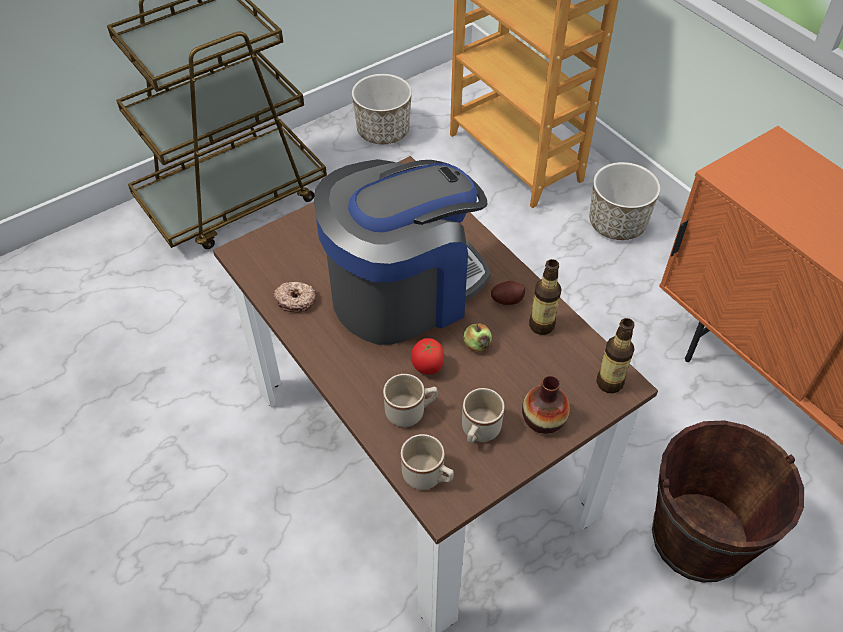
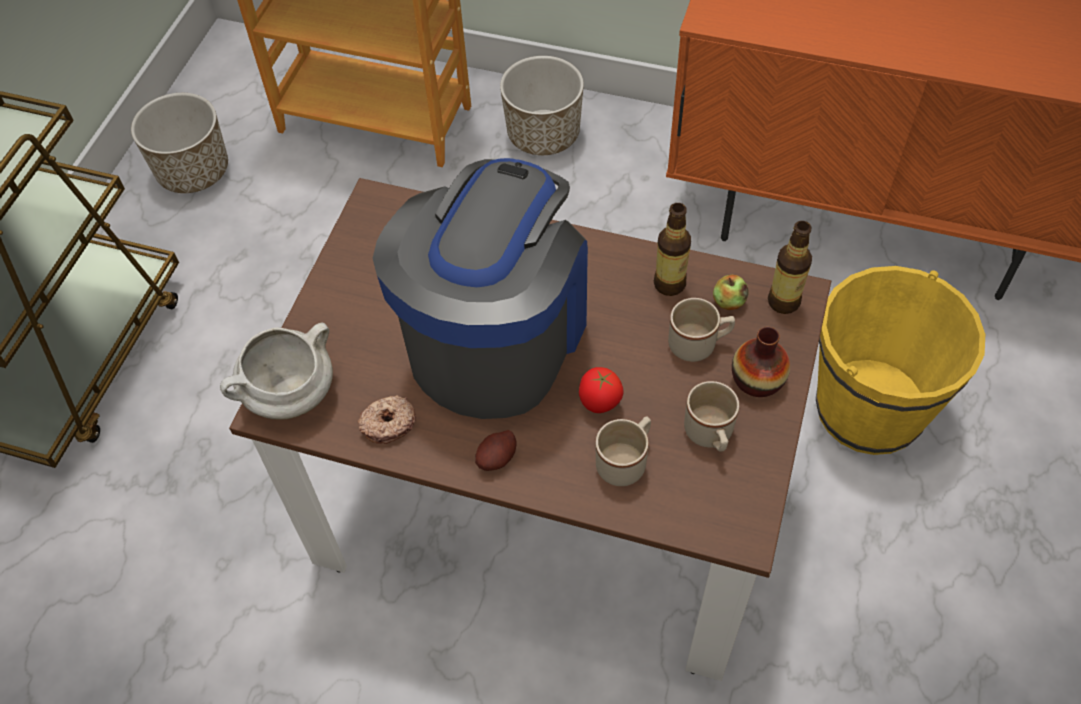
camera: 35 degrees left, 5 degrees up
beige mug [401,434,454,490] -> beige mug moved to [668,298,735,362]
apple [463,324,492,352] -> apple moved to [713,275,748,310]
potato [491,281,525,305] -> potato moved to [475,430,517,471]
brown bucket [652,420,804,583] -> yellow bucket [816,266,985,455]
none -> white cooking pot [220,323,333,420]

